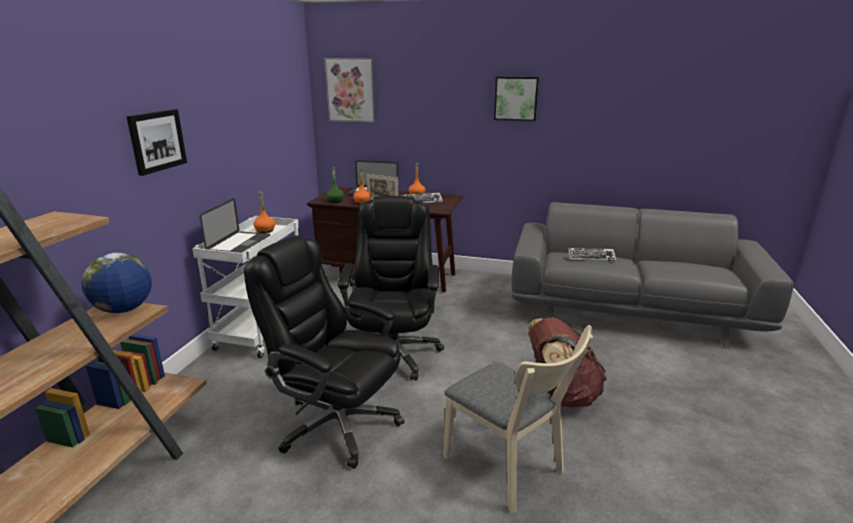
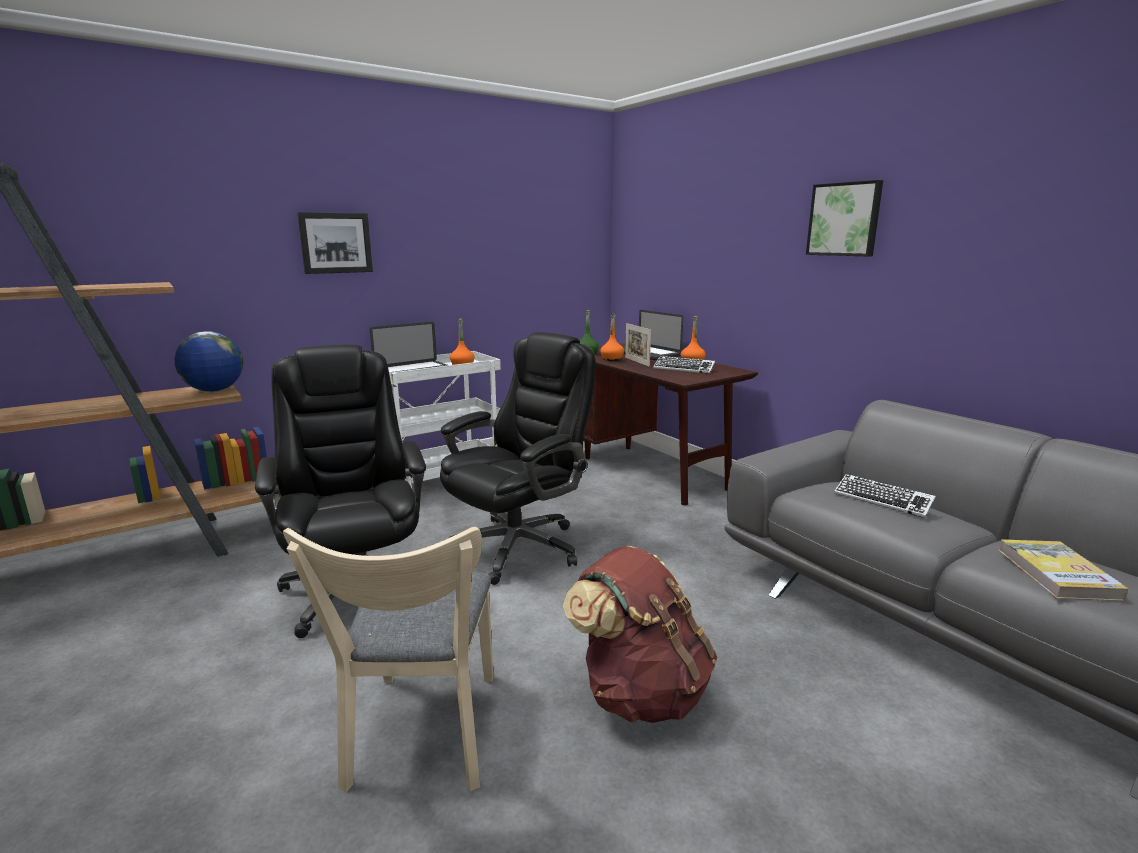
camera: 40 degrees right, 5 degrees down
picture [324,58,376,123] -> none
none -> book [999,539,1129,601]

